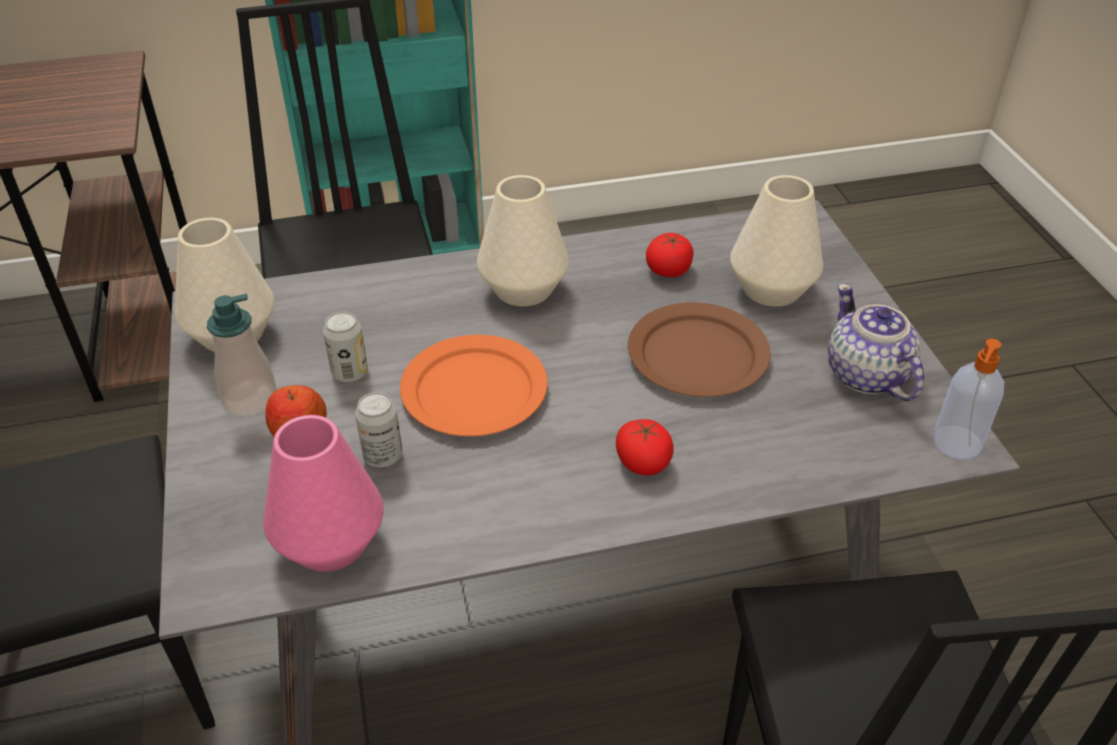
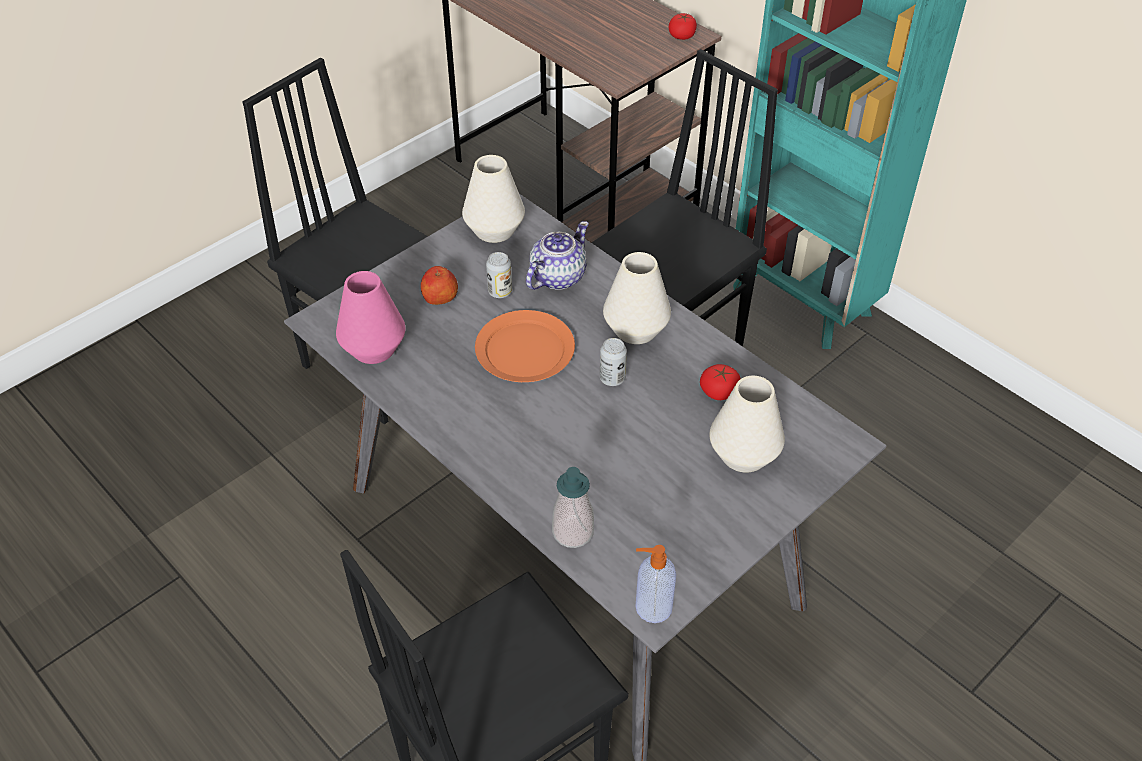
camera: 60 degrees right, 5 degrees up
soap dispenser [207,294,277,417] -> soap dispenser moved to [552,467,594,548]
can [355,392,402,467] -> can moved to [600,338,627,386]
tomato [616,419,674,476] -> tomato moved to [669,13,697,40]
brown plate [628,302,771,397] -> none
teapot [828,284,924,401] -> teapot moved to [526,221,589,290]

